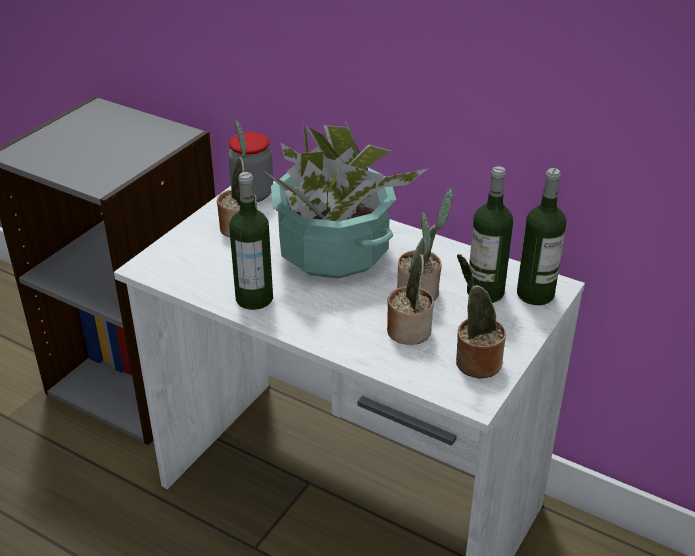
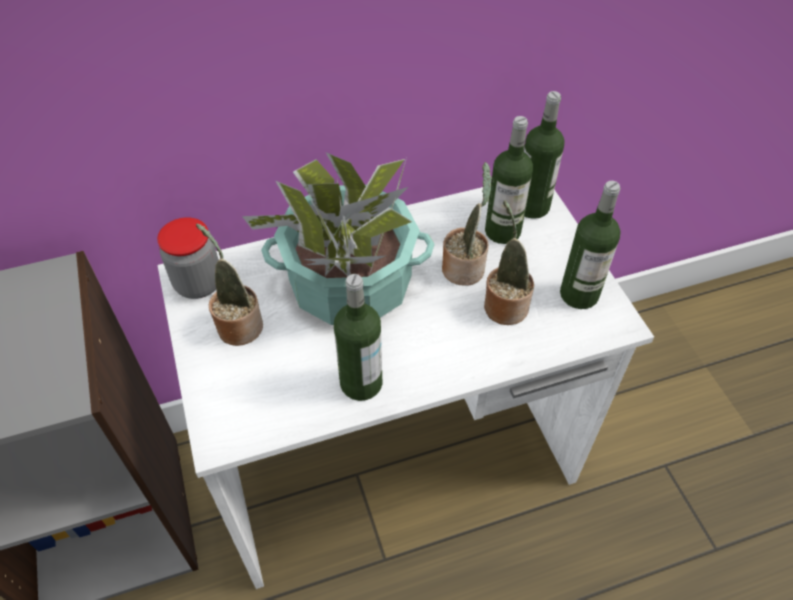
camera: 50 degrees left, 15 degrees up
potted plant [456,254,506,379] -> bottle [560,181,621,309]

